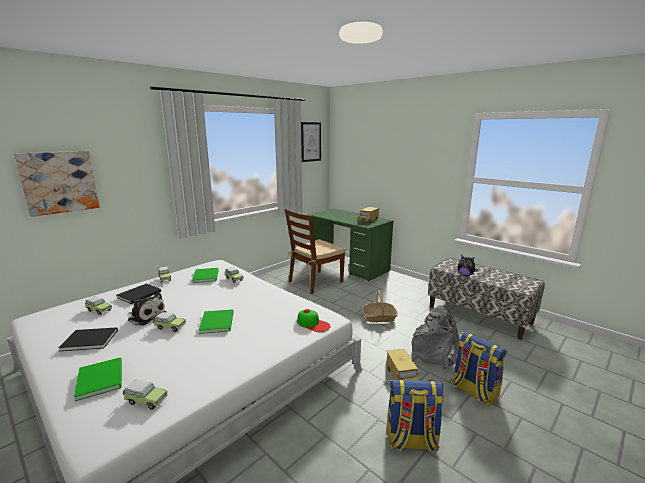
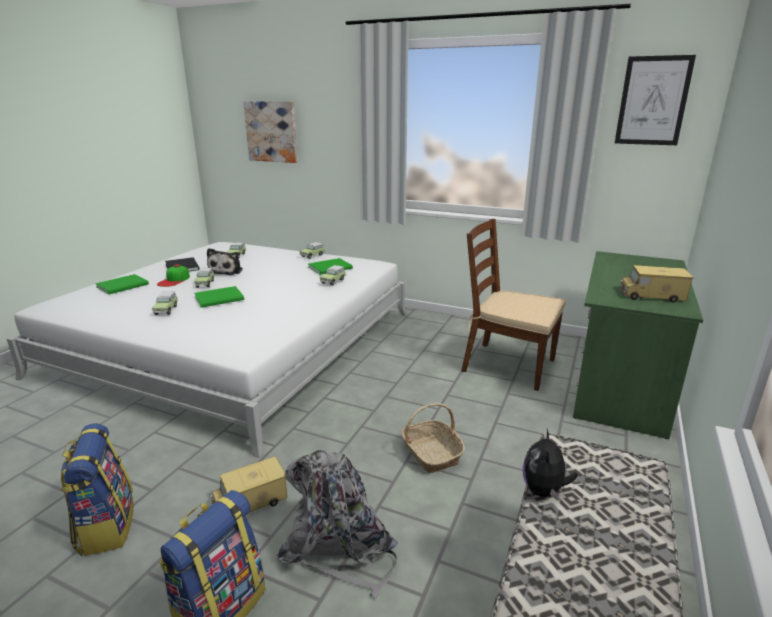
camera: 70 degrees right, 5 degrees up
black book [117,284,161,304] -> none
toy car [123,379,168,410] -> toy car moved to [152,291,178,315]
cap [297,309,331,332] -> cap moved to [157,264,190,287]

